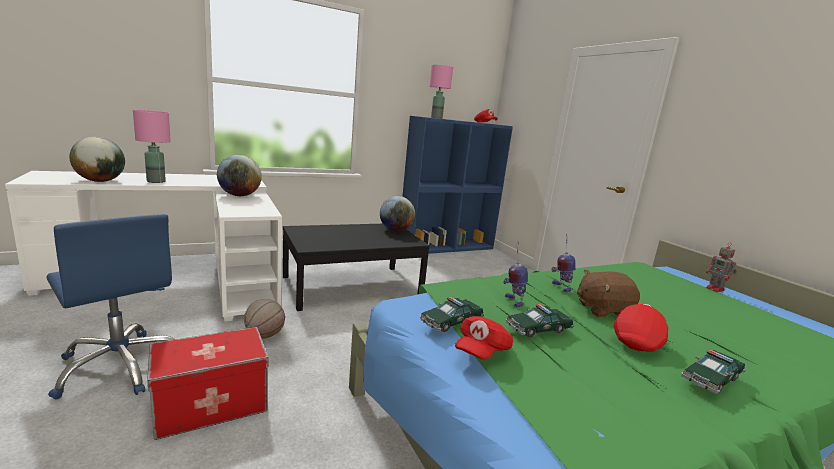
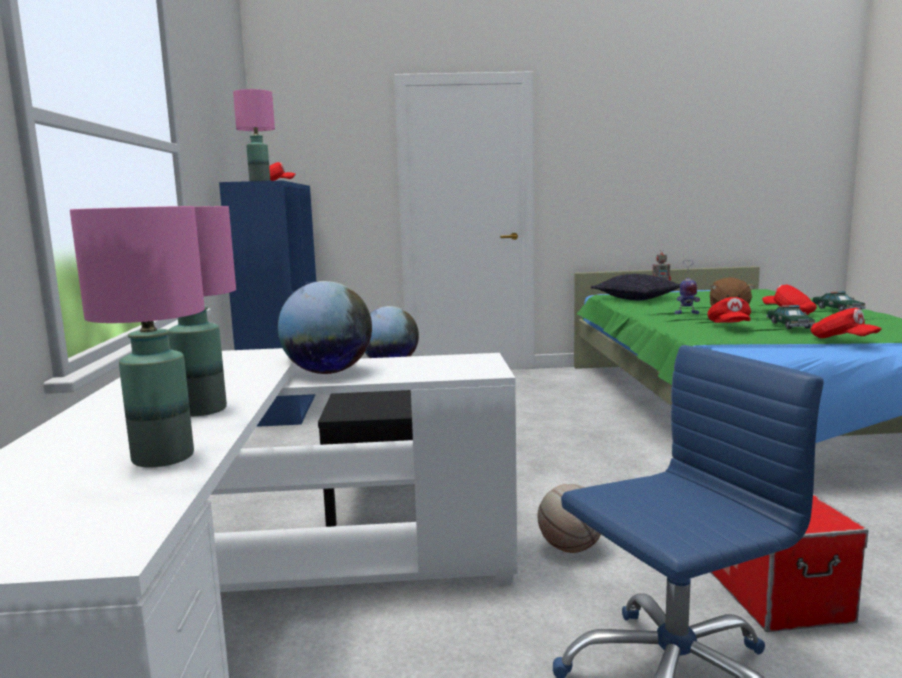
camera: 65 degrees left, 5 degrees down
globe [69,137,125,182] -> pink table lamp [70,206,205,468]
toy car [420,297,484,332] -> none
toy robot [503,242,528,307] -> red cap [708,297,751,323]
none -> pillow [591,274,680,300]

